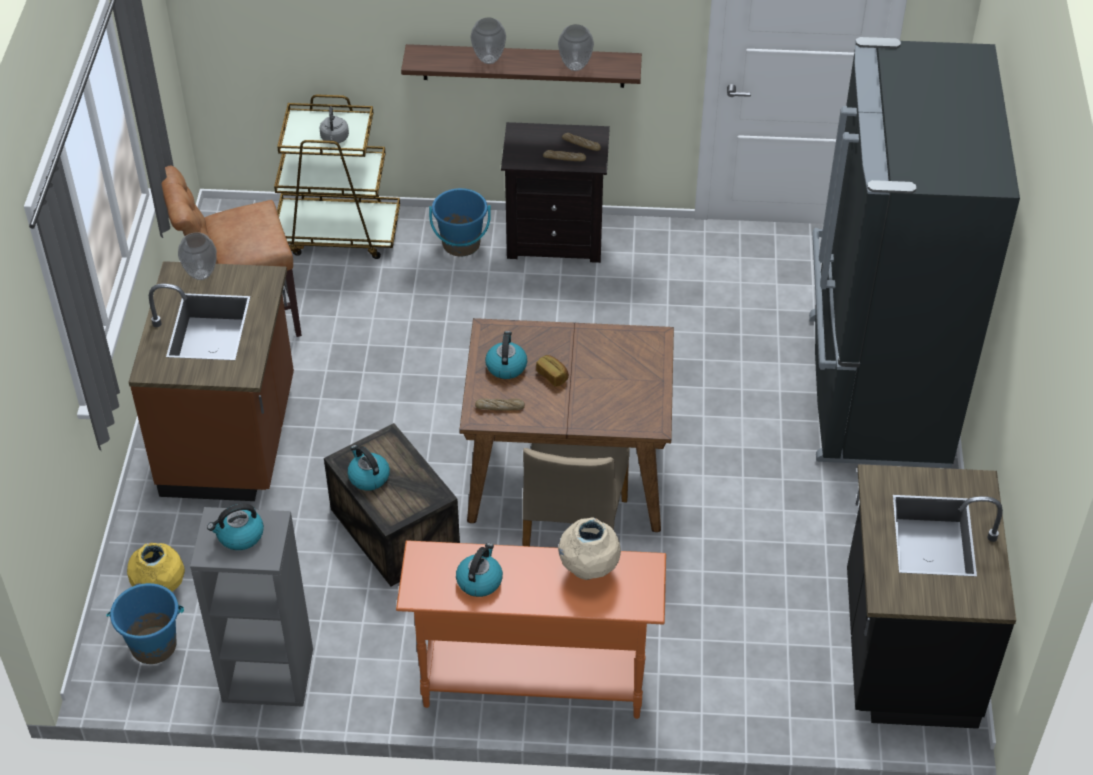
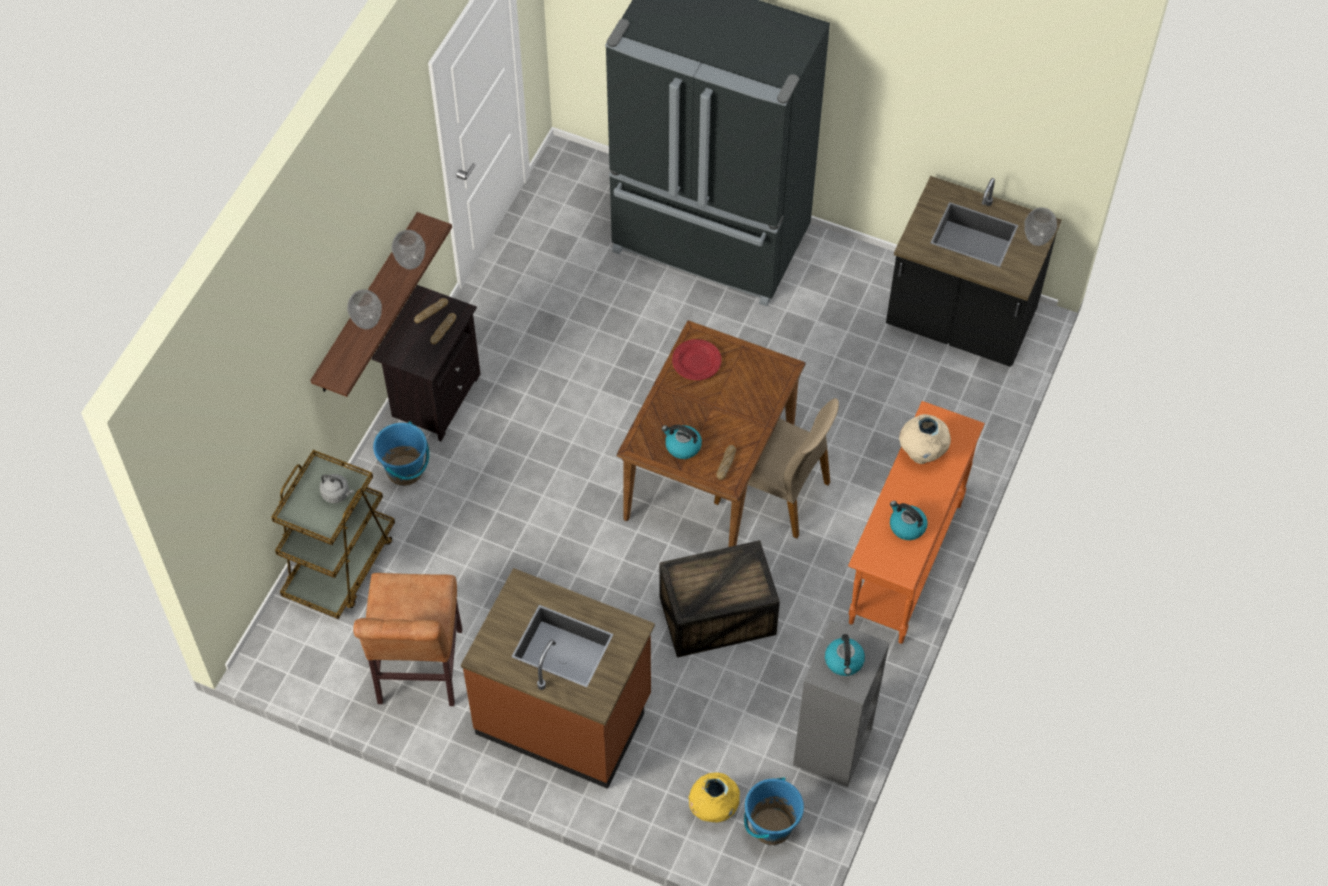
camera: 70 degrees left, 10 degrees up
vase [178,232,217,280] -> vase moved to [1024,207,1057,246]
kettle [347,445,390,490] -> none
bread [536,355,569,387] -> none
none -> red plate [672,339,721,380]

